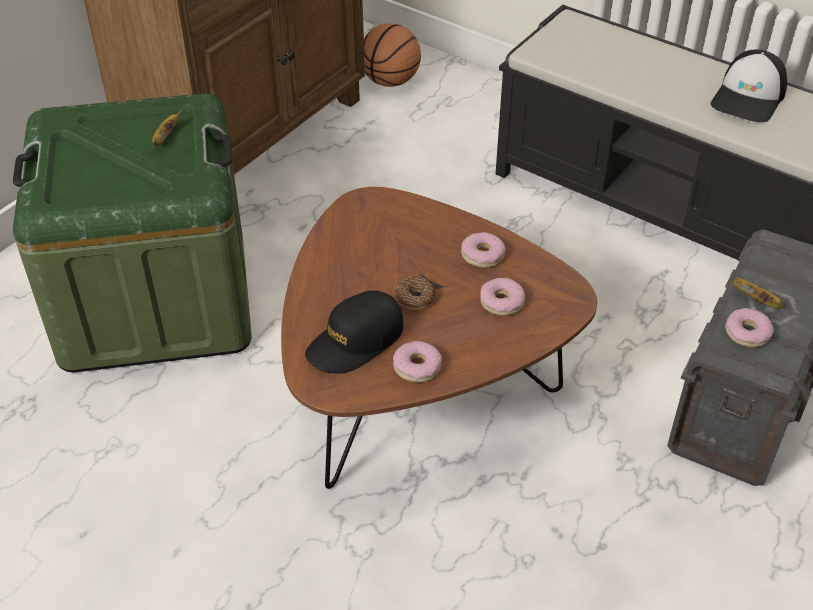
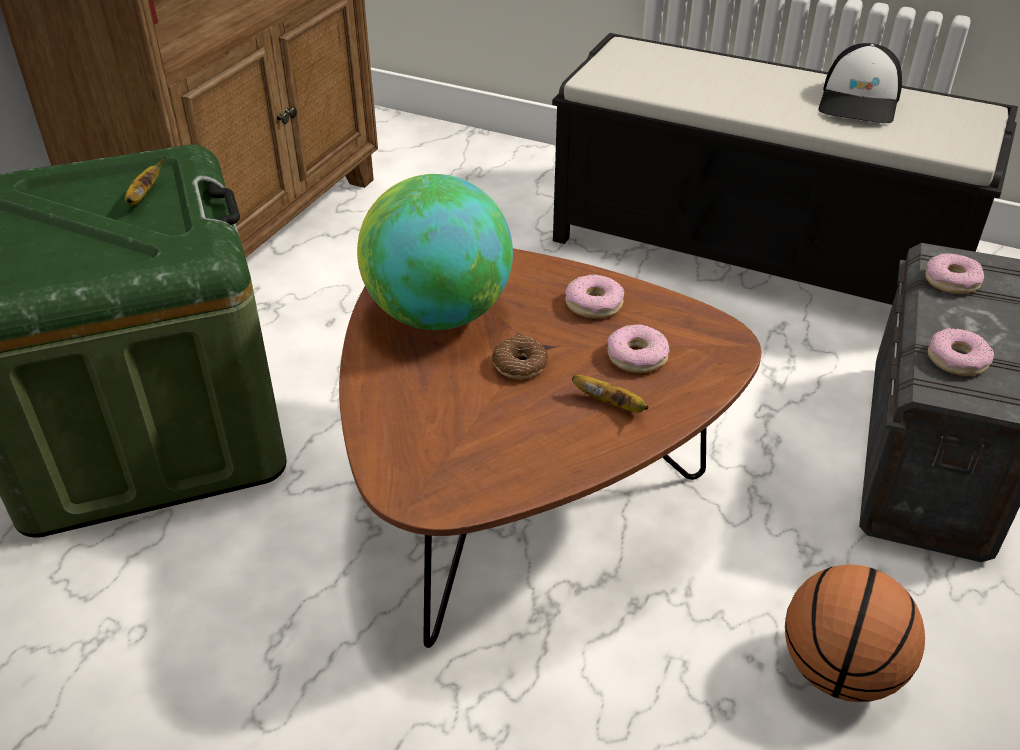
camera: 10 degrees left, 5 degrees down
black cap [305,290,404,374] -> none
basketball [364,23,421,87] -> basketball moved to [785,565,925,702]
donut [393,341,442,383] -> donut moved to [925,253,984,294]
banana [732,277,785,309] -> banana moved to [572,375,648,413]
none -> globe [357,174,513,330]

